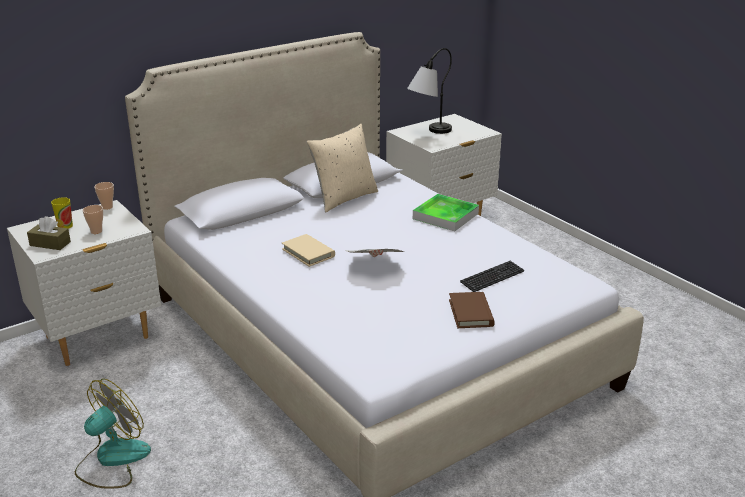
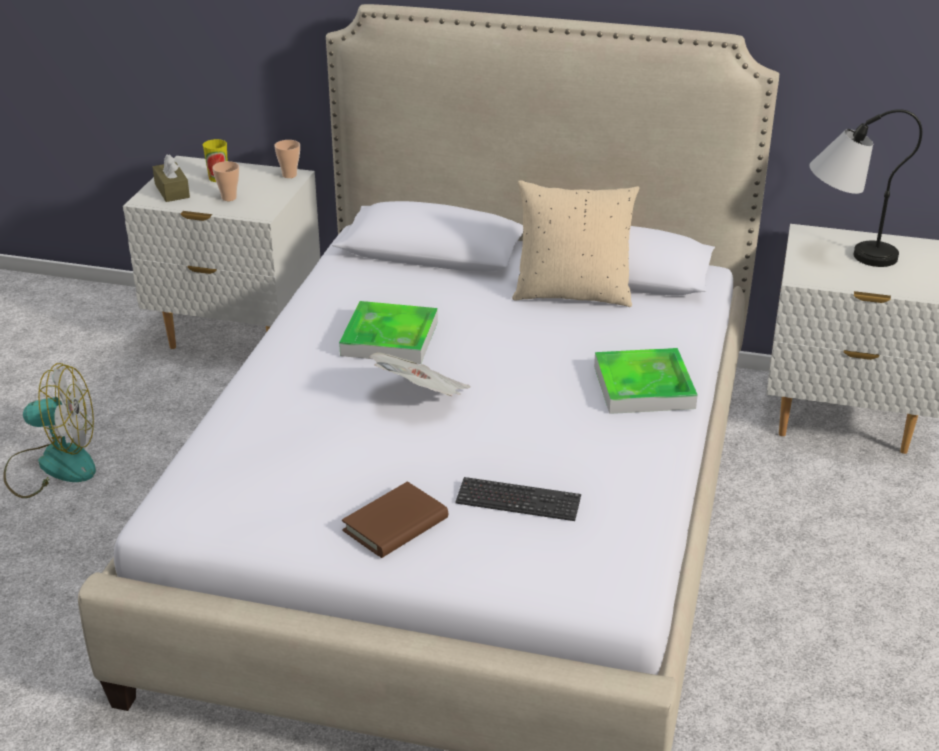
camera: 50 degrees right, 5 degrees up
beige book [282,234,335,267] -> tray [339,301,438,364]

